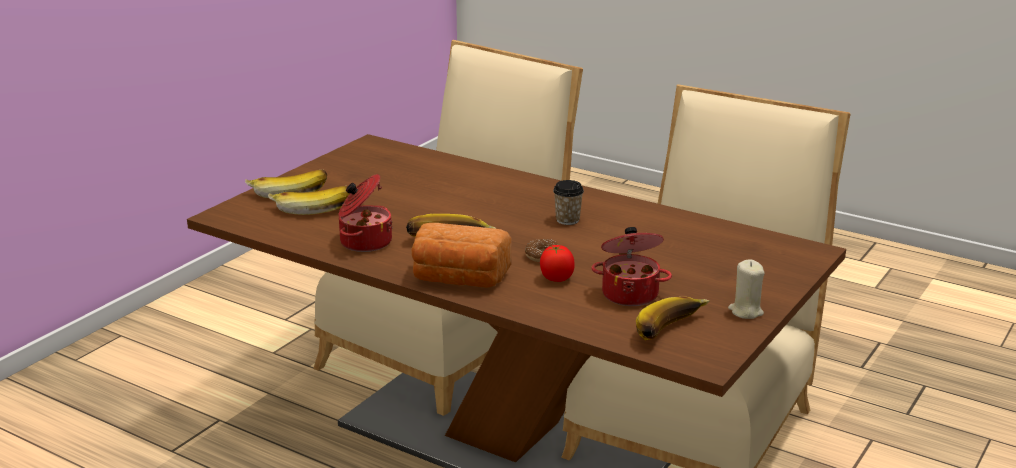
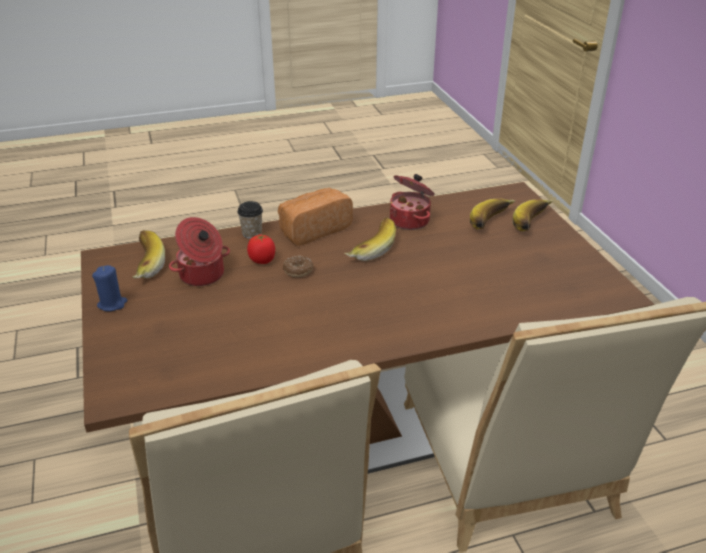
camera: 130 degrees right, 10 degrees up
cup [553,180,584,225] -> cup moved to [237,201,263,239]
beige candle [728,259,765,319] -> blue candle [92,265,127,311]

